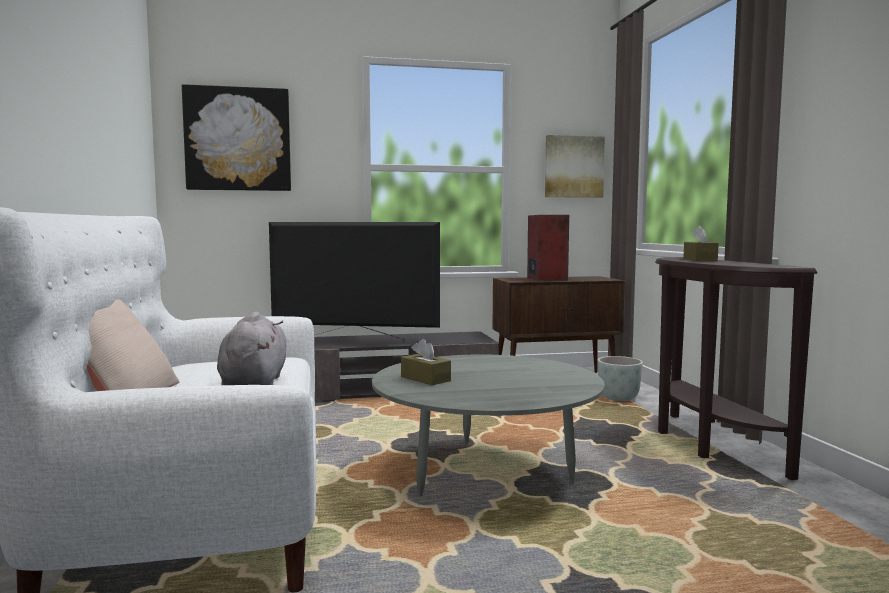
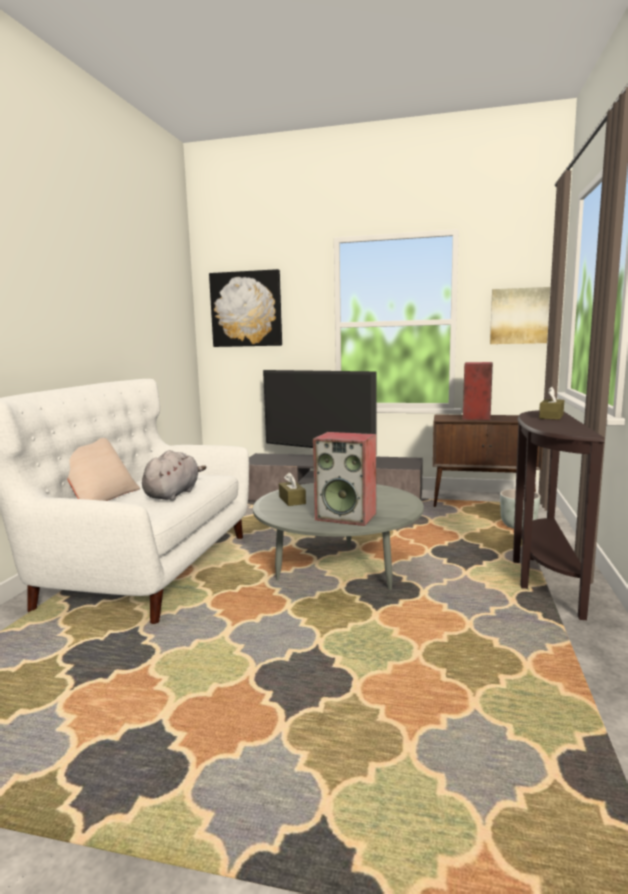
camera: 25 degrees right, 5 degrees up
none -> speaker [313,432,376,526]

